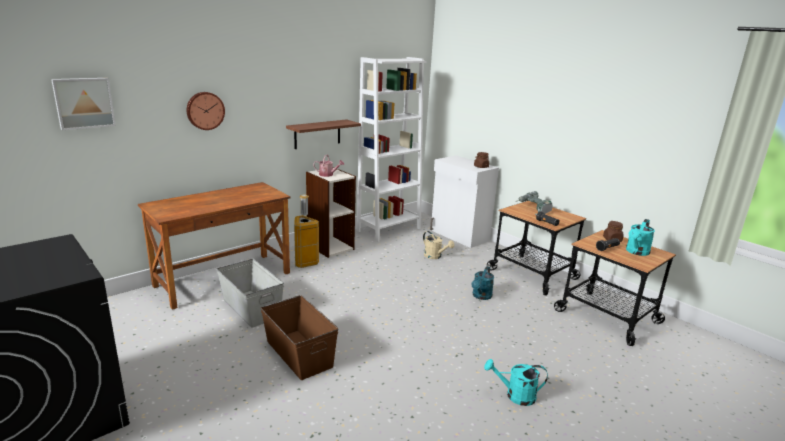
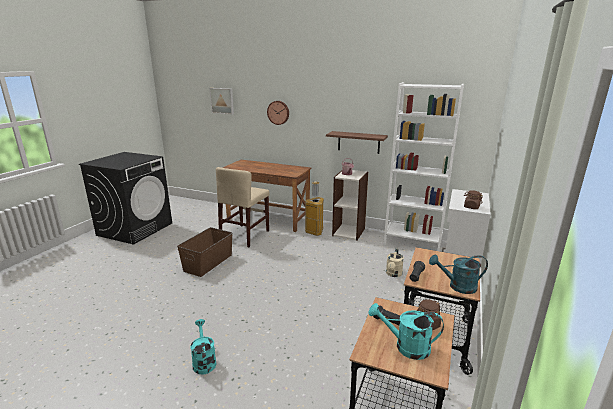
camera: 65 degrees right, 0 degrees up
grey storage box [217,259,284,328] -> beige chair [216,167,270,247]
turquoise watering can [471,266,494,300] -> turquoise watering can moved to [429,255,488,294]
power drill [515,191,552,215] -> none

